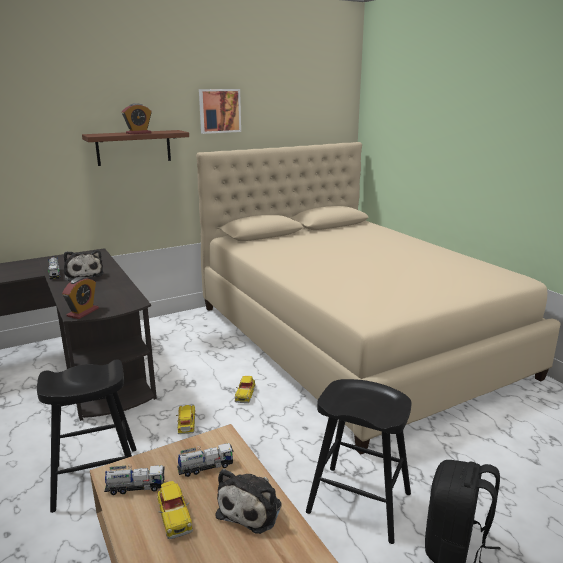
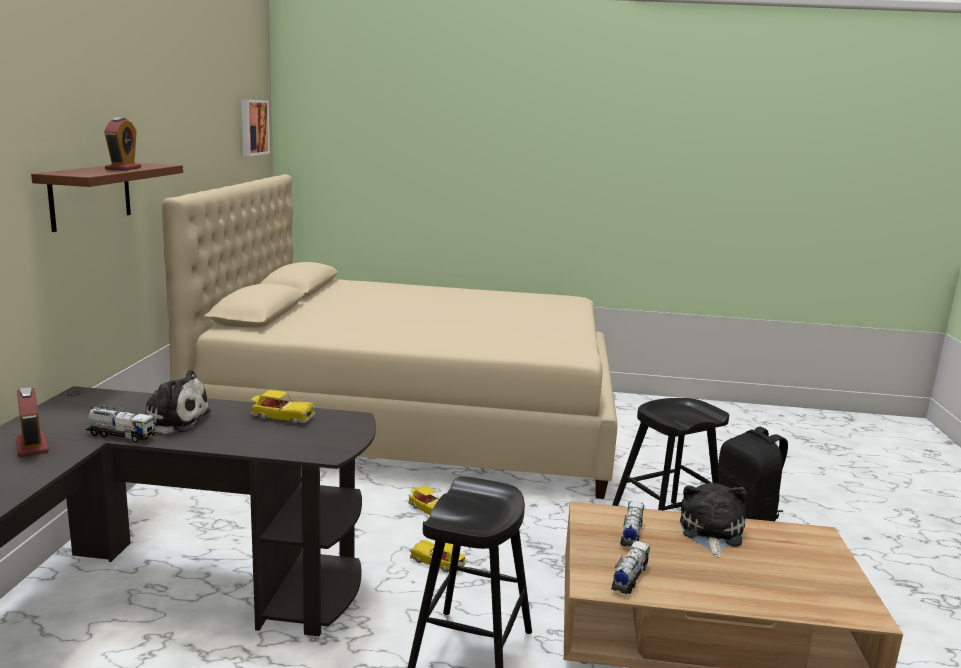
camera: 55 degrees left, 5 degrees down
alarm clock [62,277,99,319] -> alarm clock moved to [16,386,49,457]
toy car [157,481,193,539] -> toy car moved to [251,390,315,424]
picture [199,89,241,134] -> picture moved to [241,99,270,156]
plush toy [216,469,282,534] -> plush toy turned 135 degrees counterclockwise [680,483,747,558]

